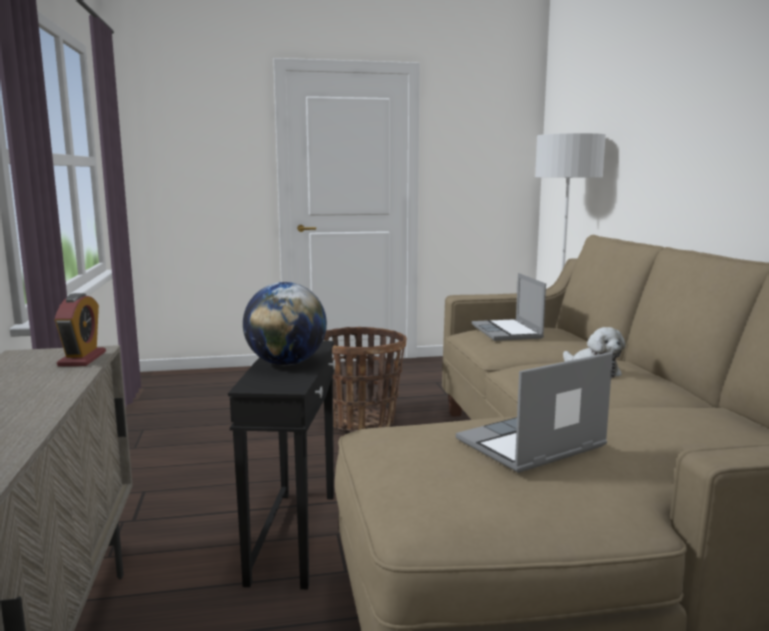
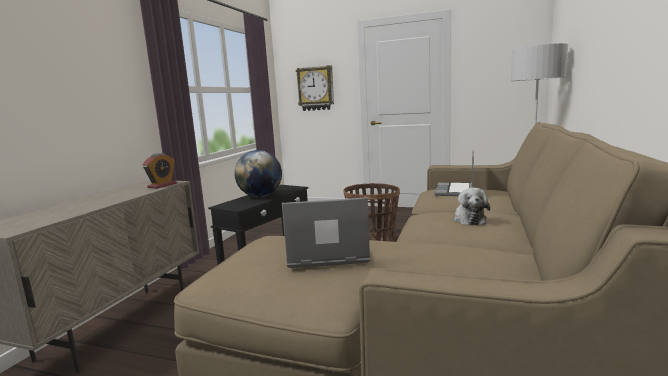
camera: 30 degrees right, 0 degrees up
none -> wall clock [296,65,334,111]

